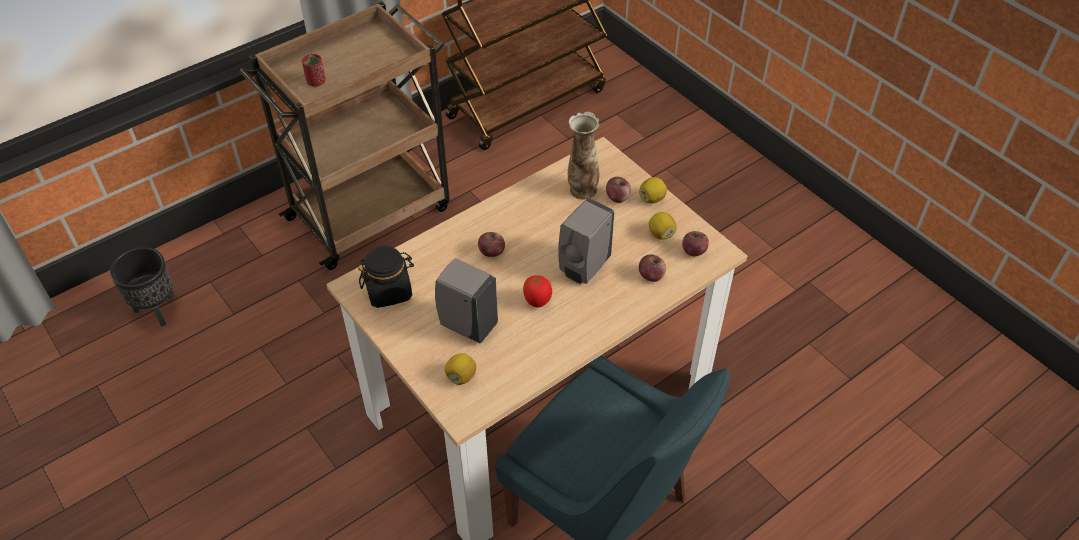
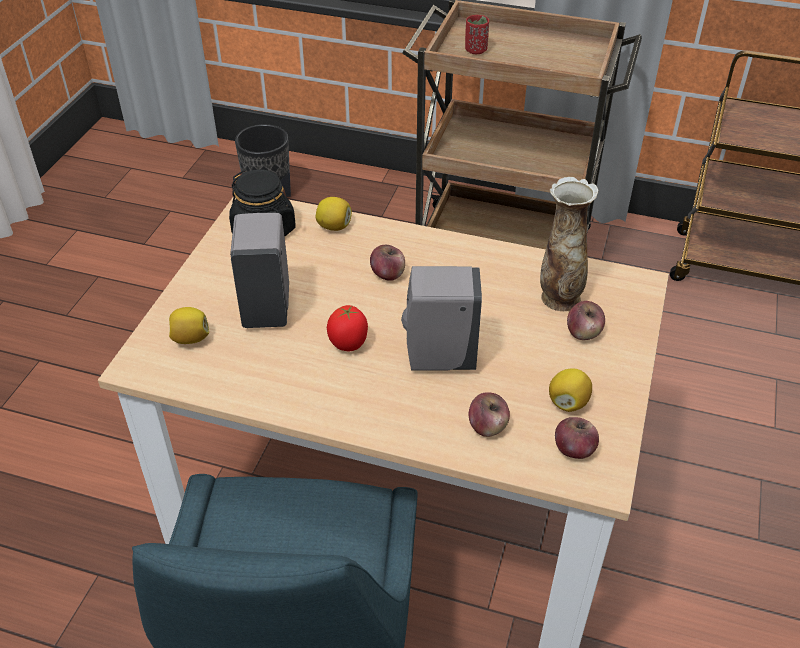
camera: 55 degrees right, 5 degrees down
lemon [639,177,667,204] -> lemon moved to [316,197,352,231]

